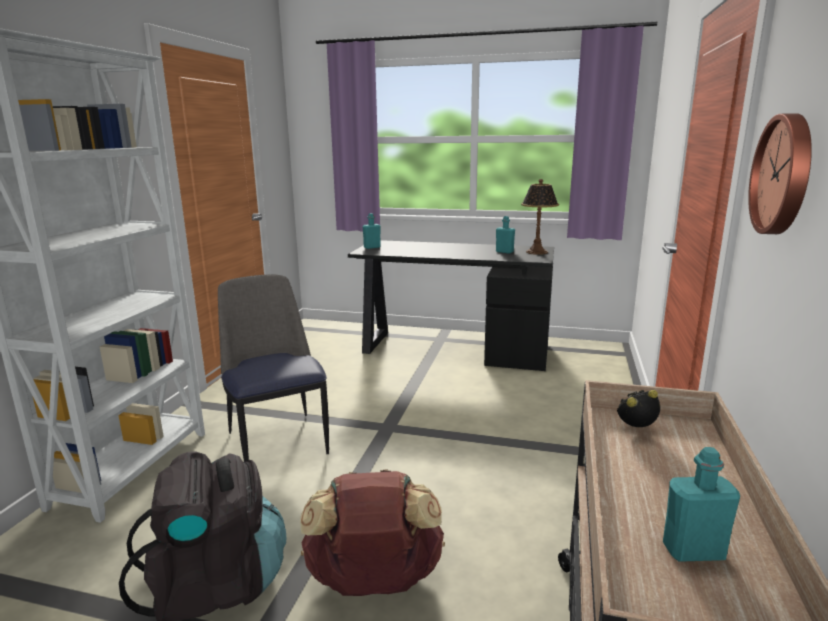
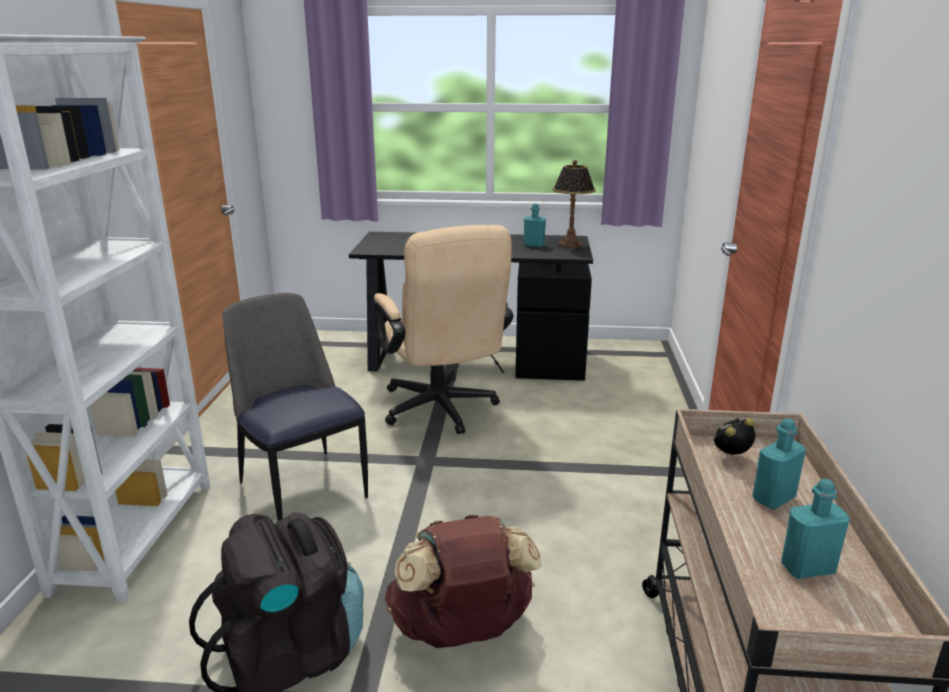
camera: 10 degrees left, 5 degrees up
turquoise bottle [362,213,381,249] -> turquoise bottle moved to [752,418,806,509]
wall clock [748,113,812,234] -> none
none -> beige office chair [374,225,513,434]

